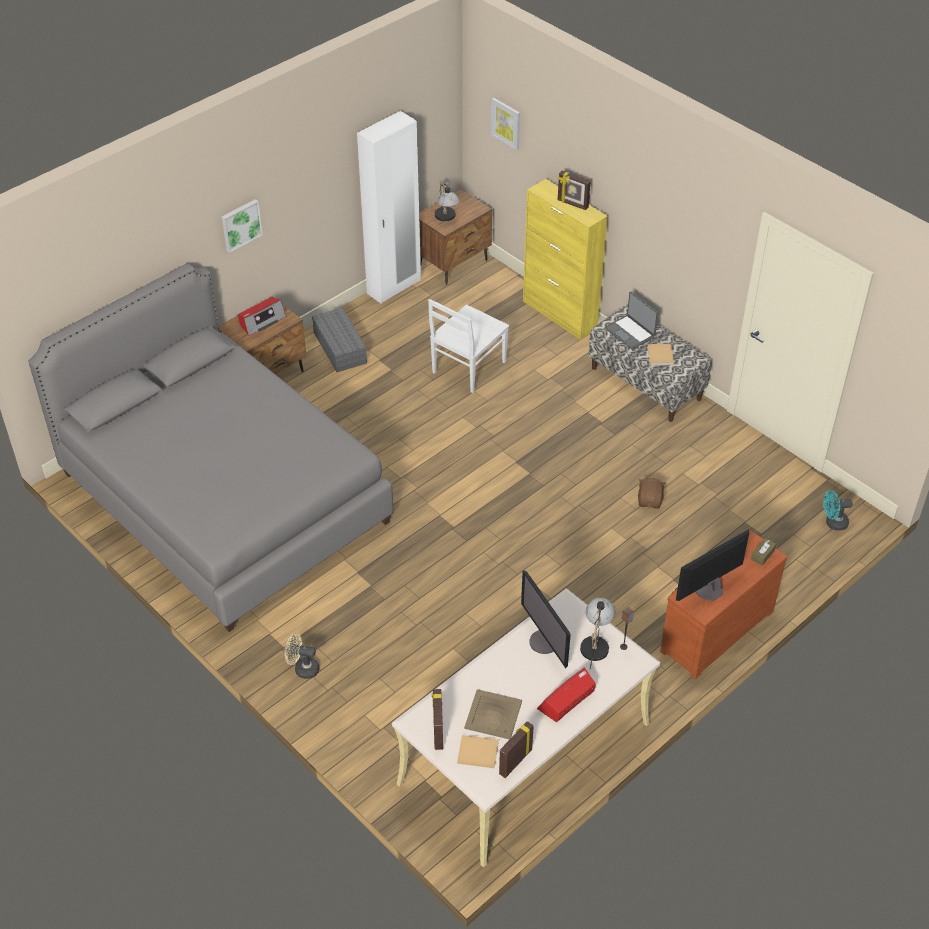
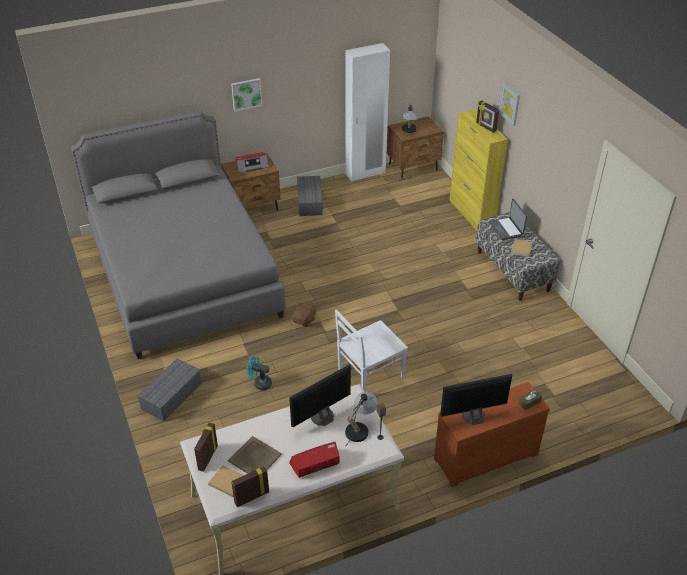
camera: 20 degrees right, 5 degrees down
beige fan [285,633,319,679] -> grey storage box [137,358,202,421]
white chair [428,299,509,393] -> white chair moved to [335,310,408,392]
picture [491,98,520,150] -> picture moved to [499,82,520,126]
monitor [521,571,571,668] -> monitor turned 60 degrees clockwise [289,364,351,427]
brown plush toy [638,478,666,509] -> brown plush toy moved to [292,303,316,327]
turquoise fan [823,490,853,531] -> turquoise fan moved to [247,355,272,390]

